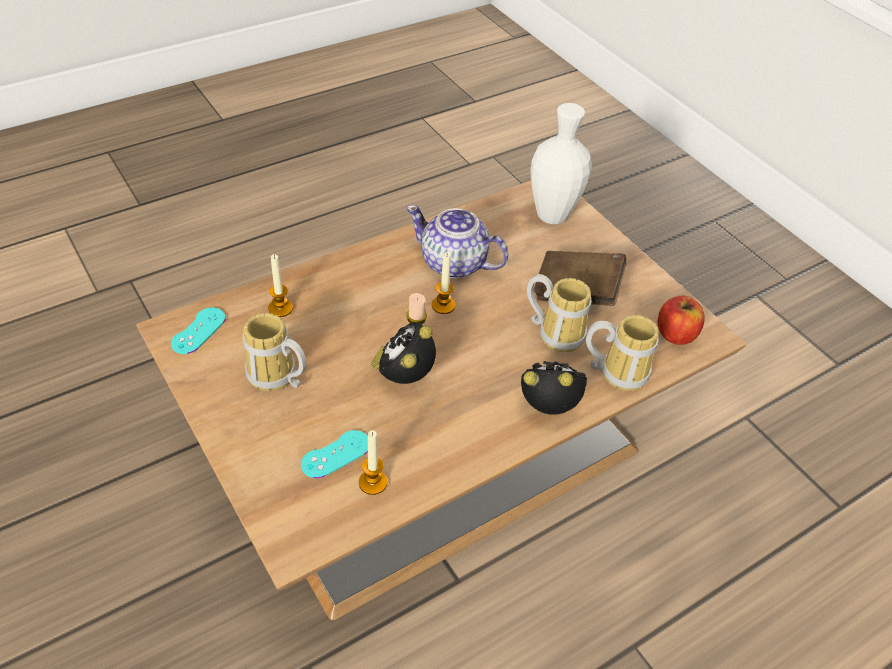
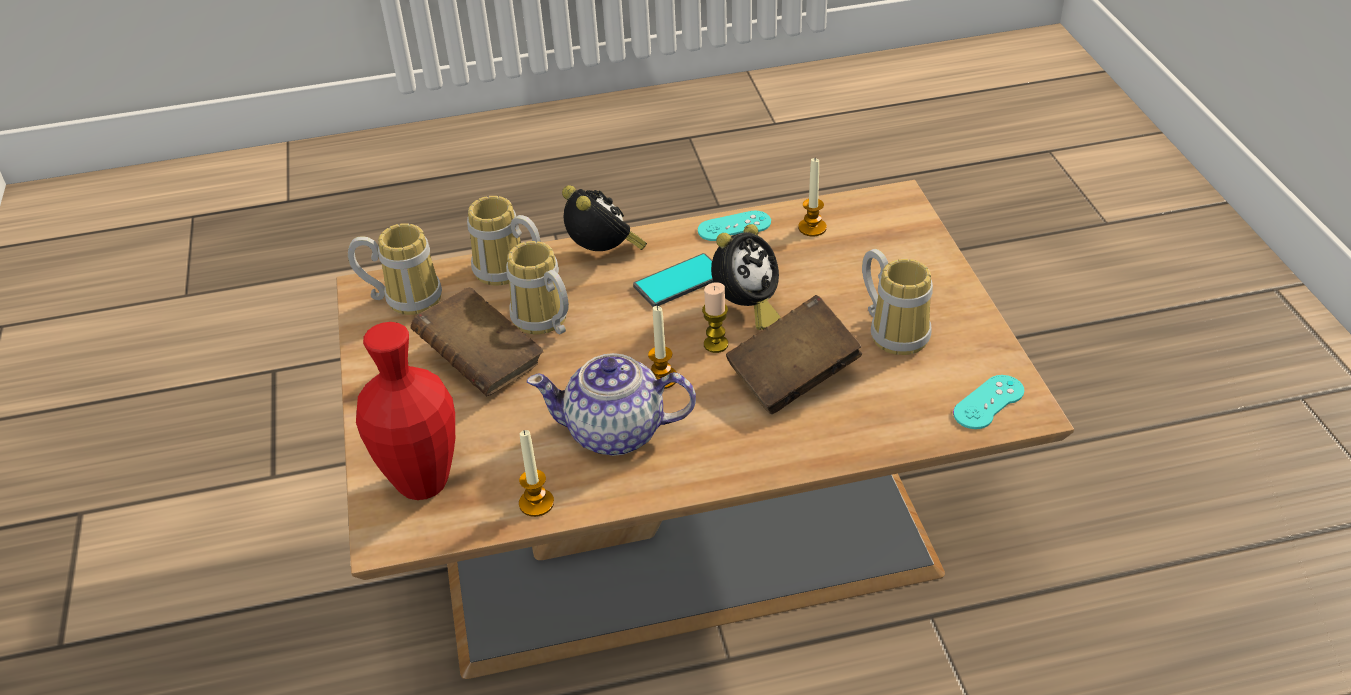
camera: 155 degrees left, 5 degrees down
candle [268,254,293,317] -> candle moved to [519,430,554,517]
turquoise game controller [301,430,368,478] -> turquoise game controller moved to [698,211,771,241]
teapot [406,205,509,278] -> teapot turned 135 degrees clockwise [527,353,696,456]
alarm clock [521,361,587,415] -> alarm clock turned 150 degrees counterclockwise [562,185,647,251]
white vase [531,103,592,224] -> red vase [356,322,455,500]
apple [658,295,705,345] -> mug [348,223,442,315]
none -> phone [633,253,714,307]
none -> brown book [726,295,862,414]

